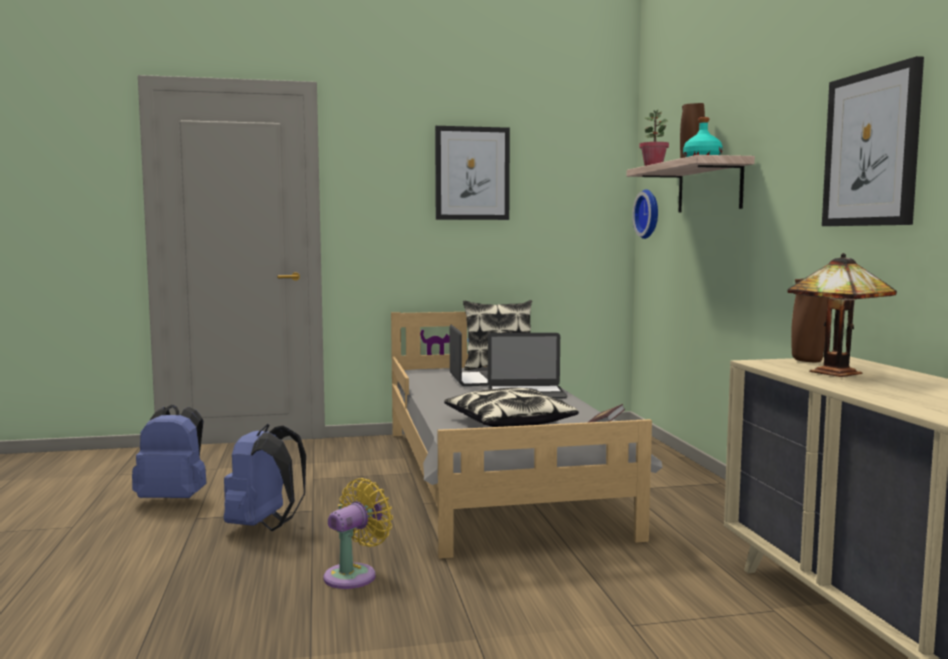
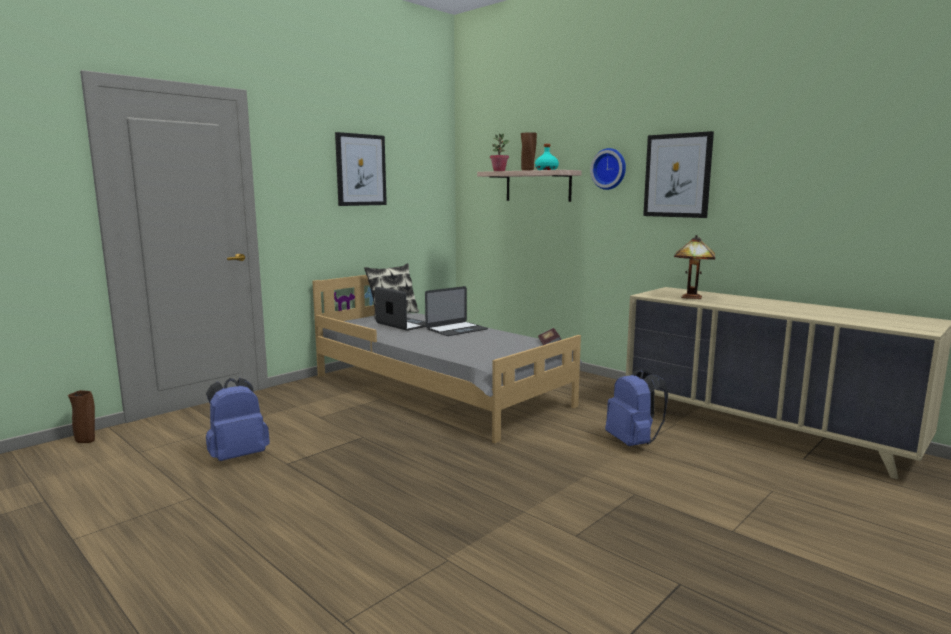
camera: 35 degrees left, 5 degrees up
blue backpack [224,424,306,531] -> blue backpack moved to [605,369,668,446]
yellow fan [324,478,393,589] -> none
pillow [444,387,579,427] -> none
wall clock [632,189,658,239] -> wall clock moved to [590,148,626,190]
brown vase [791,279,830,362] -> brown vase moved to [68,390,95,443]

